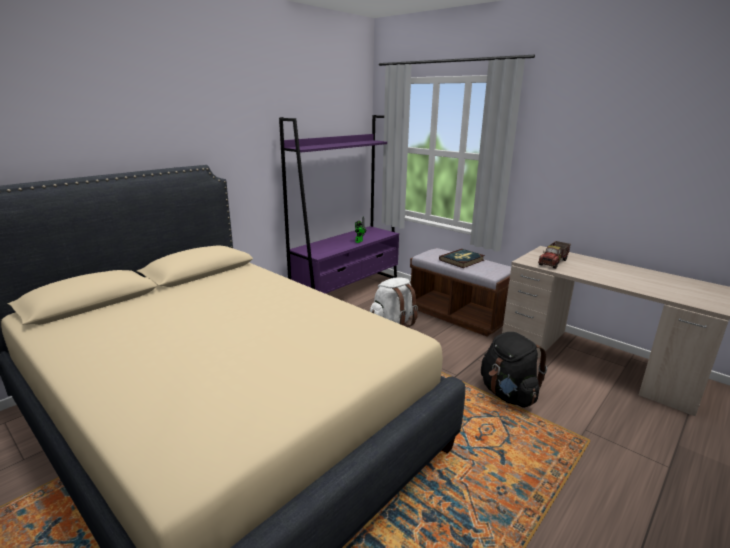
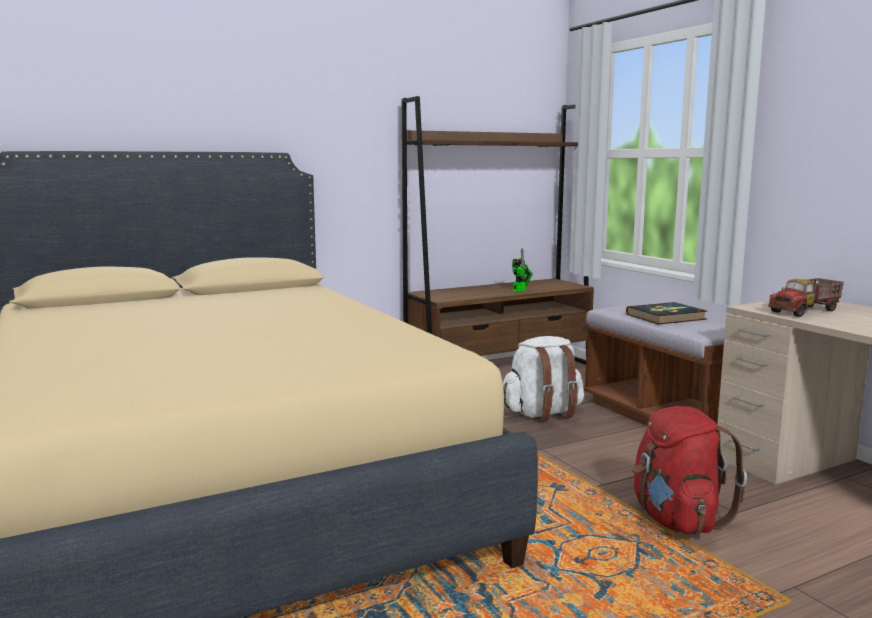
camera: 20 degrees right, 10 degrees down
purple bookcase [279,115,399,294] -> brown bookcase [402,96,594,365]
black backpack [481,332,547,408] -> red backpack [632,406,747,534]

